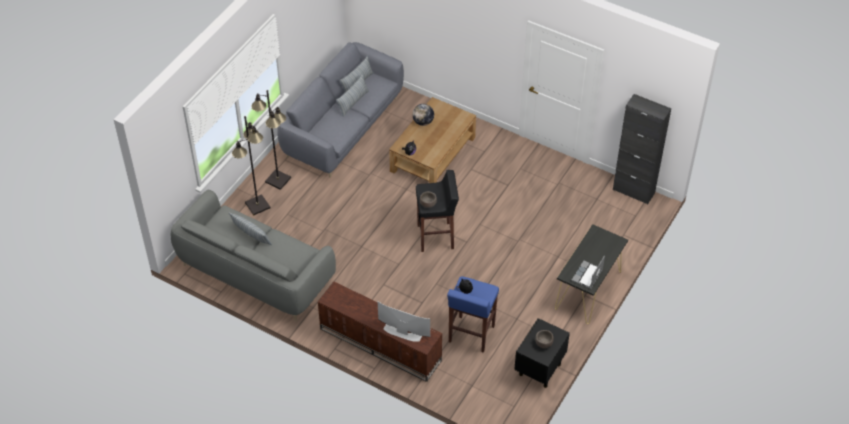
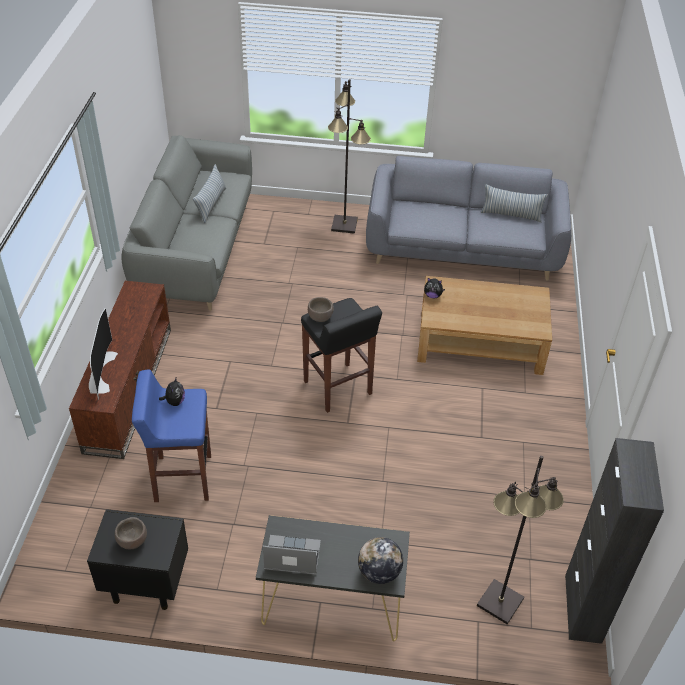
camera: 65 degrees right, 5 degrees down
black floor lamp [232,116,270,215] -> black floor lamp moved to [477,456,564,624]
pillow [336,74,369,117] -> none
globe [412,104,434,126] -> globe moved to [358,537,403,584]

